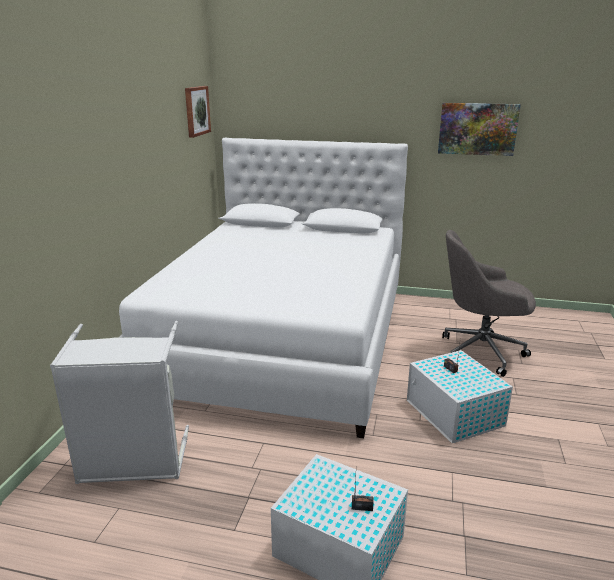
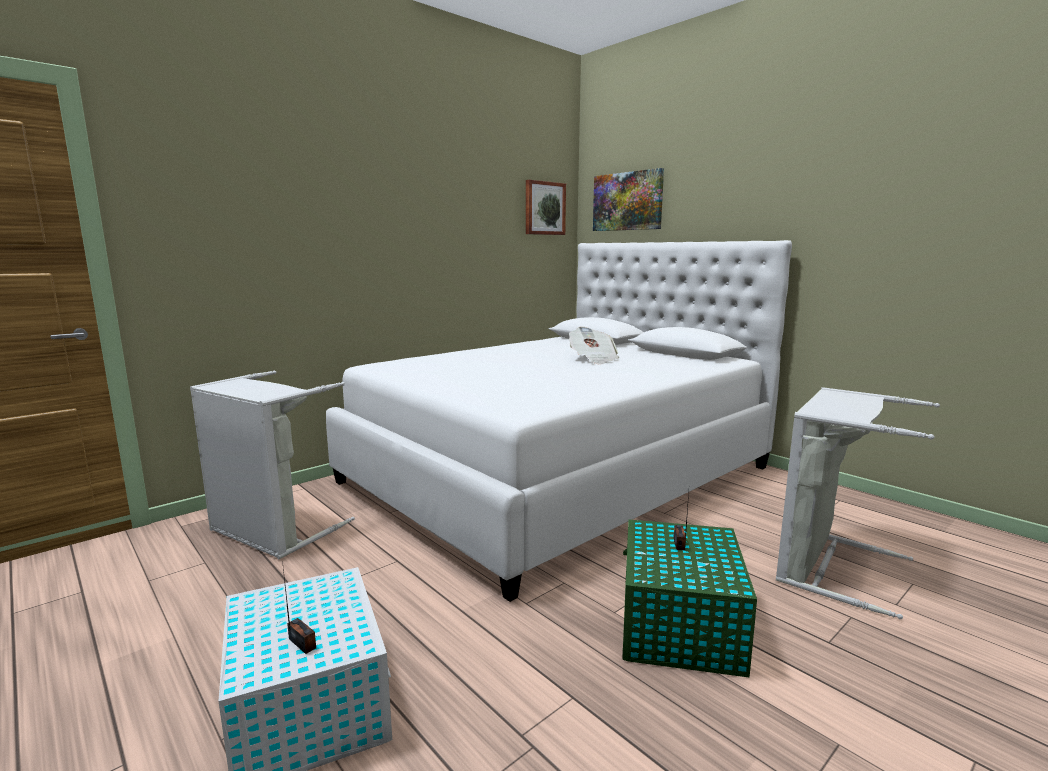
camera: 35 degrees right, 10 degrees down
white storage box [407,350,513,443] -> green storage box [622,519,757,677]
picture [438,103,521,156] -> picture moved to [593,168,664,231]
grey office chair [442,230,536,377] -> grey laundry basket [776,387,940,619]
none -> newspaper [569,327,619,364]

